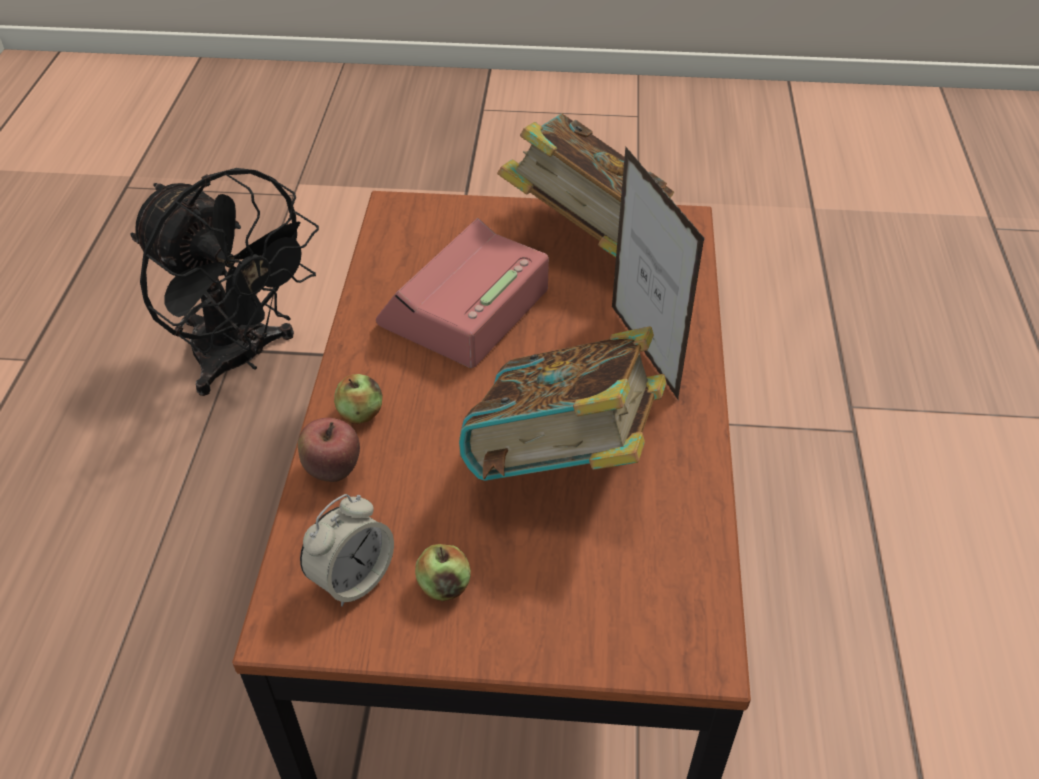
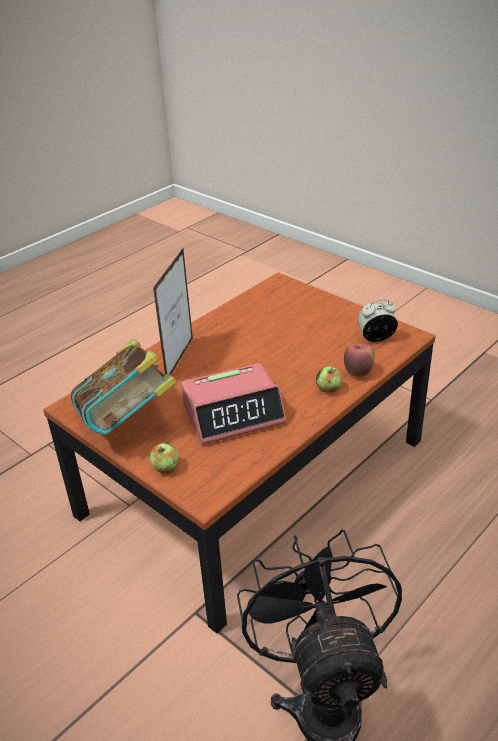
camera: 140 degrees left, 10 degrees down
apple [415,544,471,602] -> apple moved to [150,443,179,474]
book [459,326,667,481] -> none

